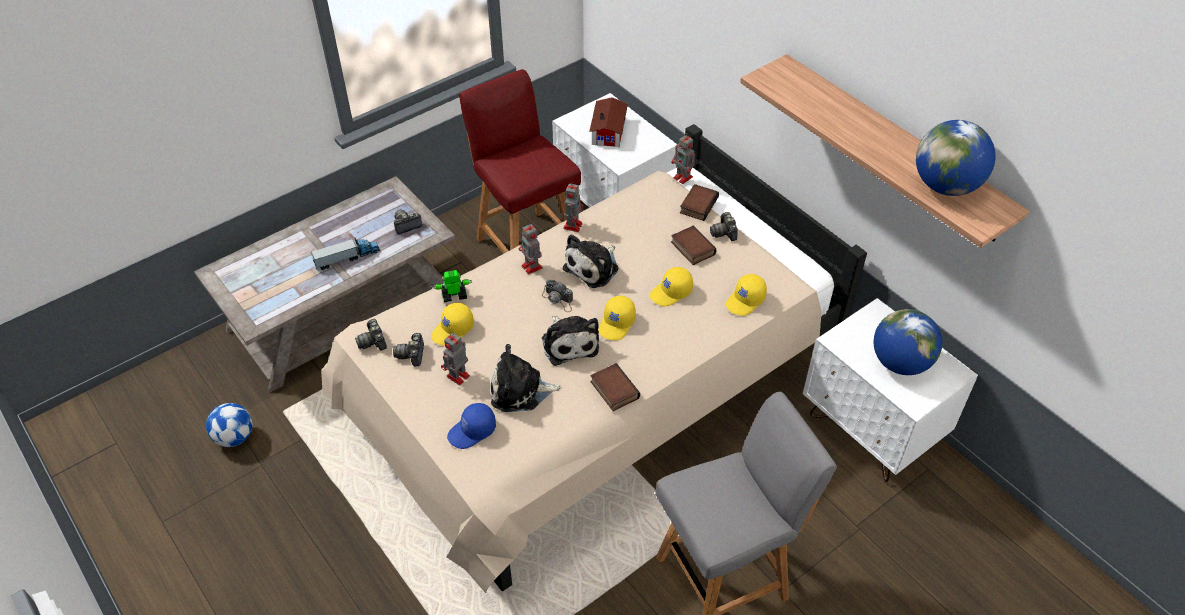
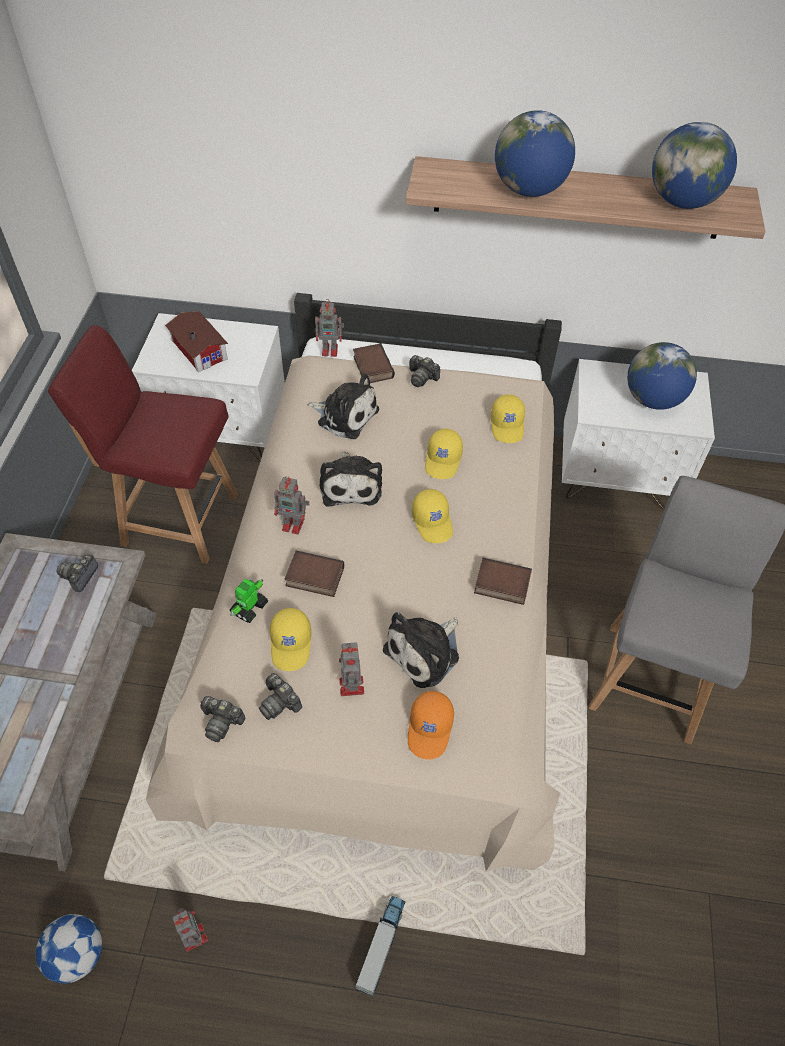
camera: 45 degrees left, 5 degrees up
toy truck [311,237,380,270] -> toy truck moved to [355,896,406,997]
blue cap [447,403,496,449] -> orange cap [408,691,454,760]
camera [542,280,573,312] -> none
plush toy [542,316,599,366] -> plush toy moved to [307,373,379,439]
toy robot [563,183,583,232] -> toy robot moved to [172,908,208,952]
book [671,225,716,265] -> book moved to [285,551,344,597]
none -> globe [495,110,575,197]

